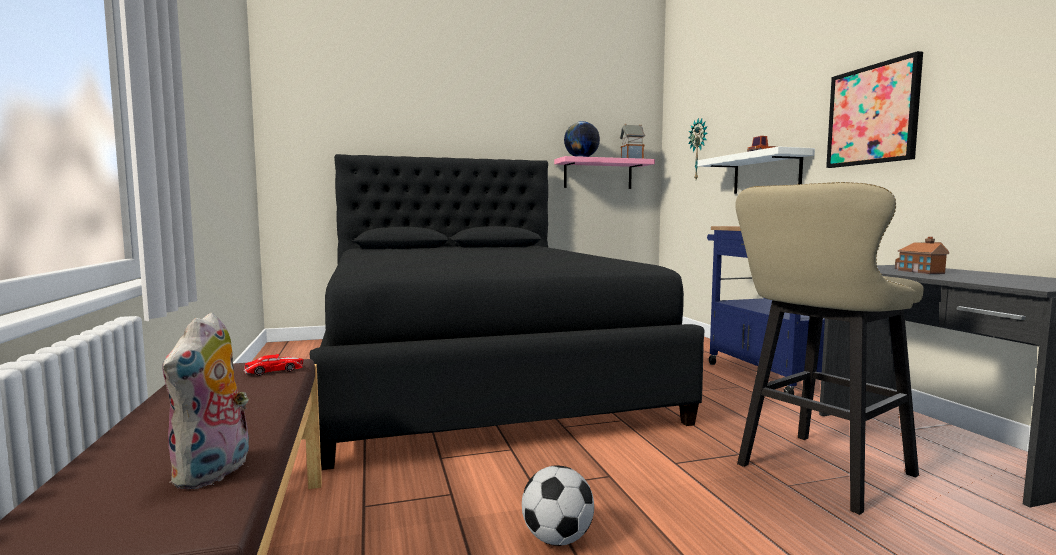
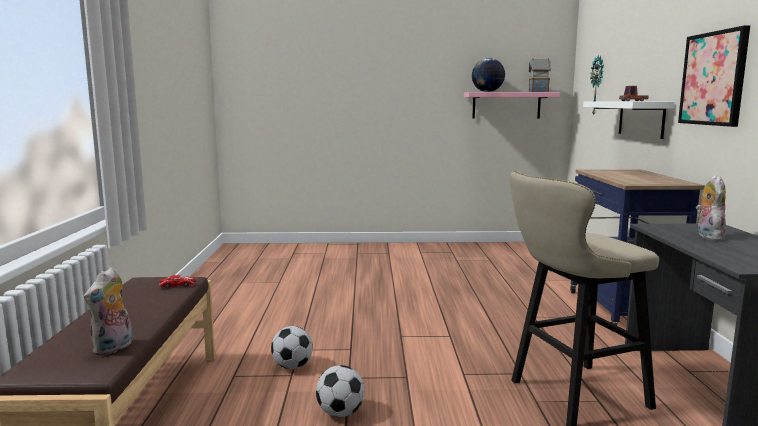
camera: 15 degrees right, 5 degrees up
black bed [310,154,705,470] -> none
toy house [895,237,949,274] -> plush toy [696,175,726,241]
none -> football [271,326,313,369]

